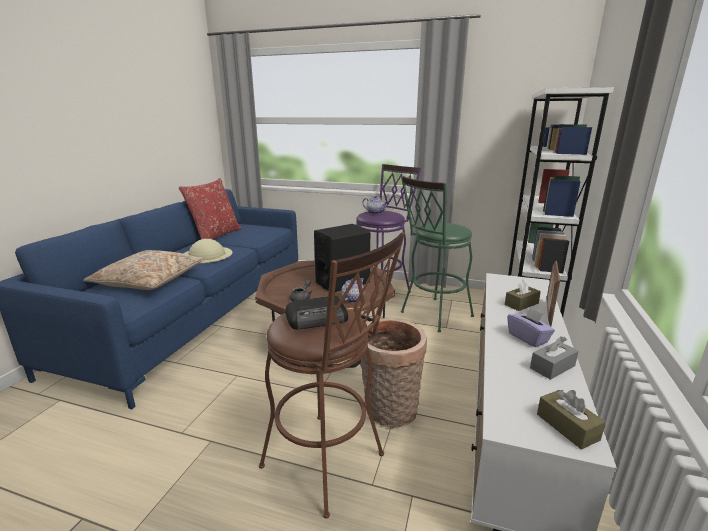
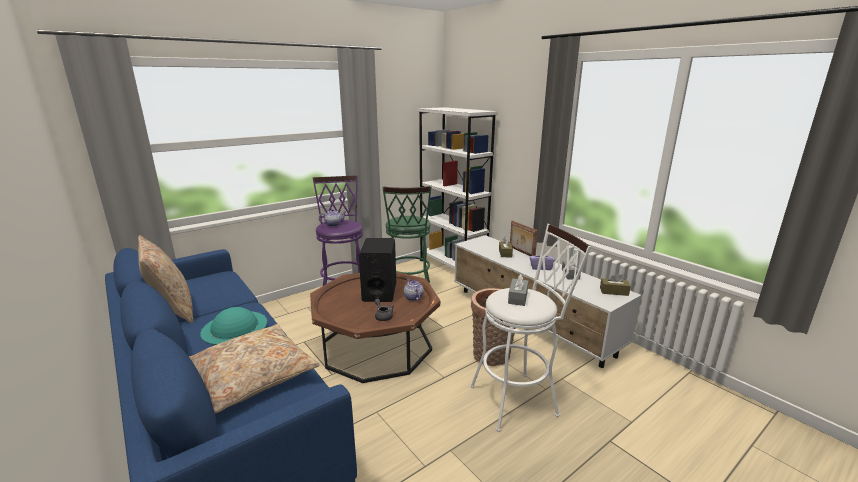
camera: 55 degrees left, 0 degrees up
red pillow [179,178,242,240] -> beige pillow [138,235,193,323]
beige hat [183,239,232,263] -> turquoise hat [200,307,267,345]
brown stool [259,232,405,519] -> white stool [470,224,591,432]
radio [285,296,348,330] -> grey tissue box [508,274,528,306]

